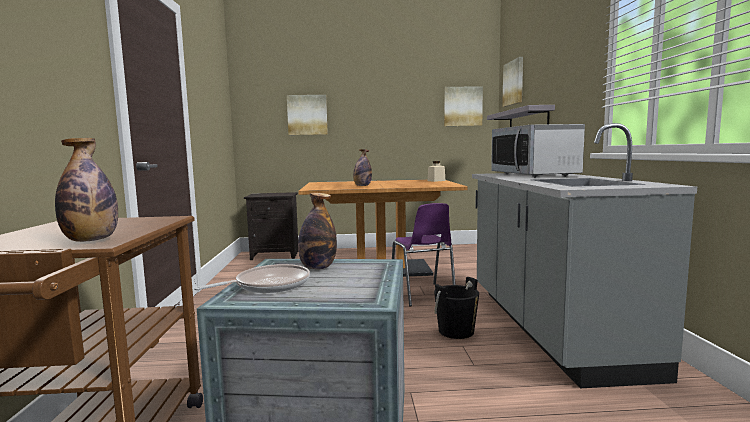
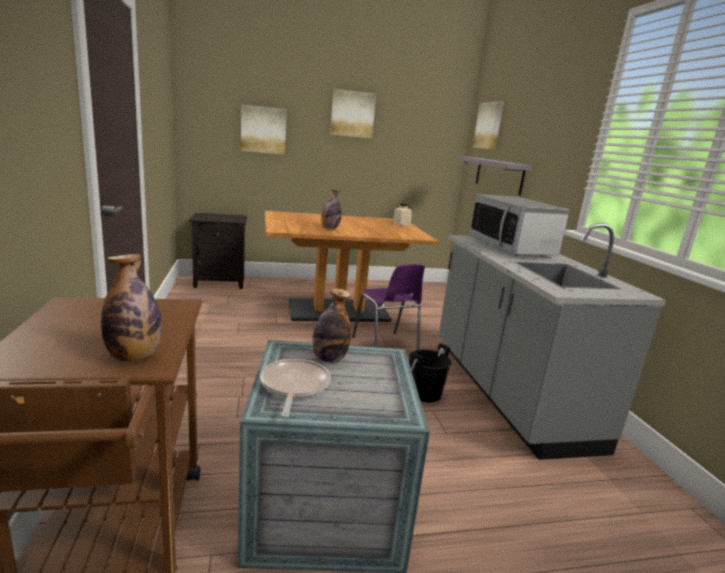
camera: 10 degrees left, 10 degrees up
frying pan [194,264,310,293] -> frying pan turned 45 degrees counterclockwise [260,359,330,418]
picture [444,86,483,126] -> picture moved to [330,89,376,139]

